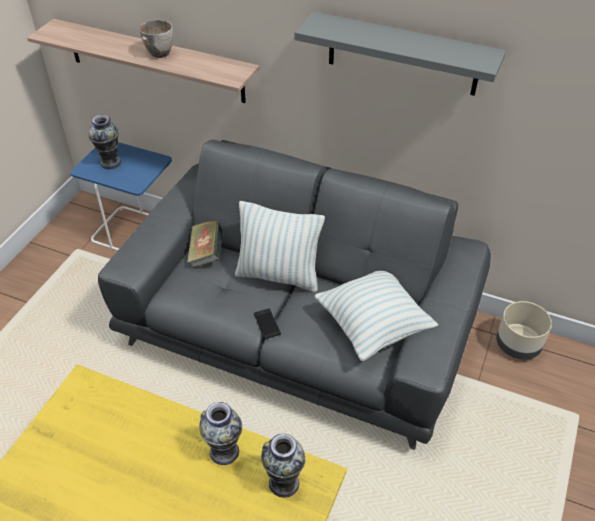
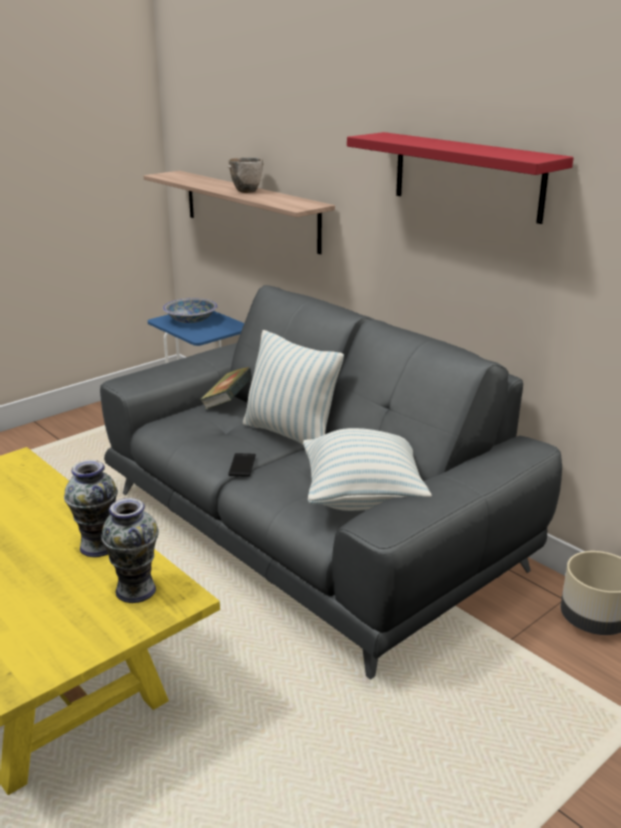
camera: 25 degrees right, 20 degrees down
vase [89,115,121,169] -> bowl [163,298,217,323]
grey shelf [294,12,506,96] -> red shelf [347,132,574,224]

